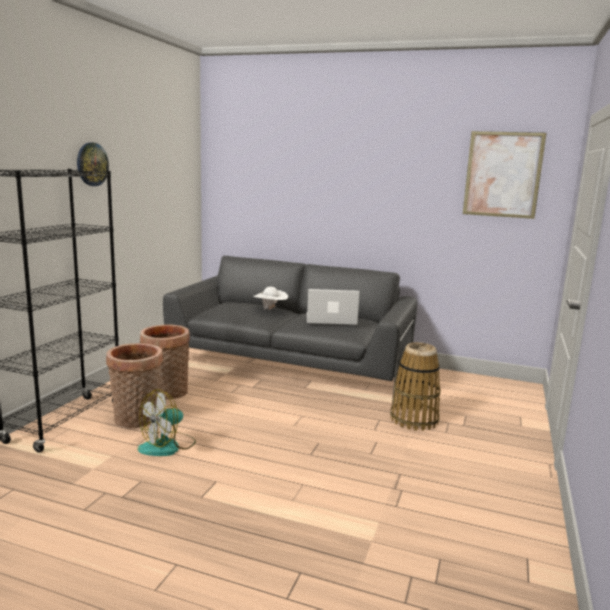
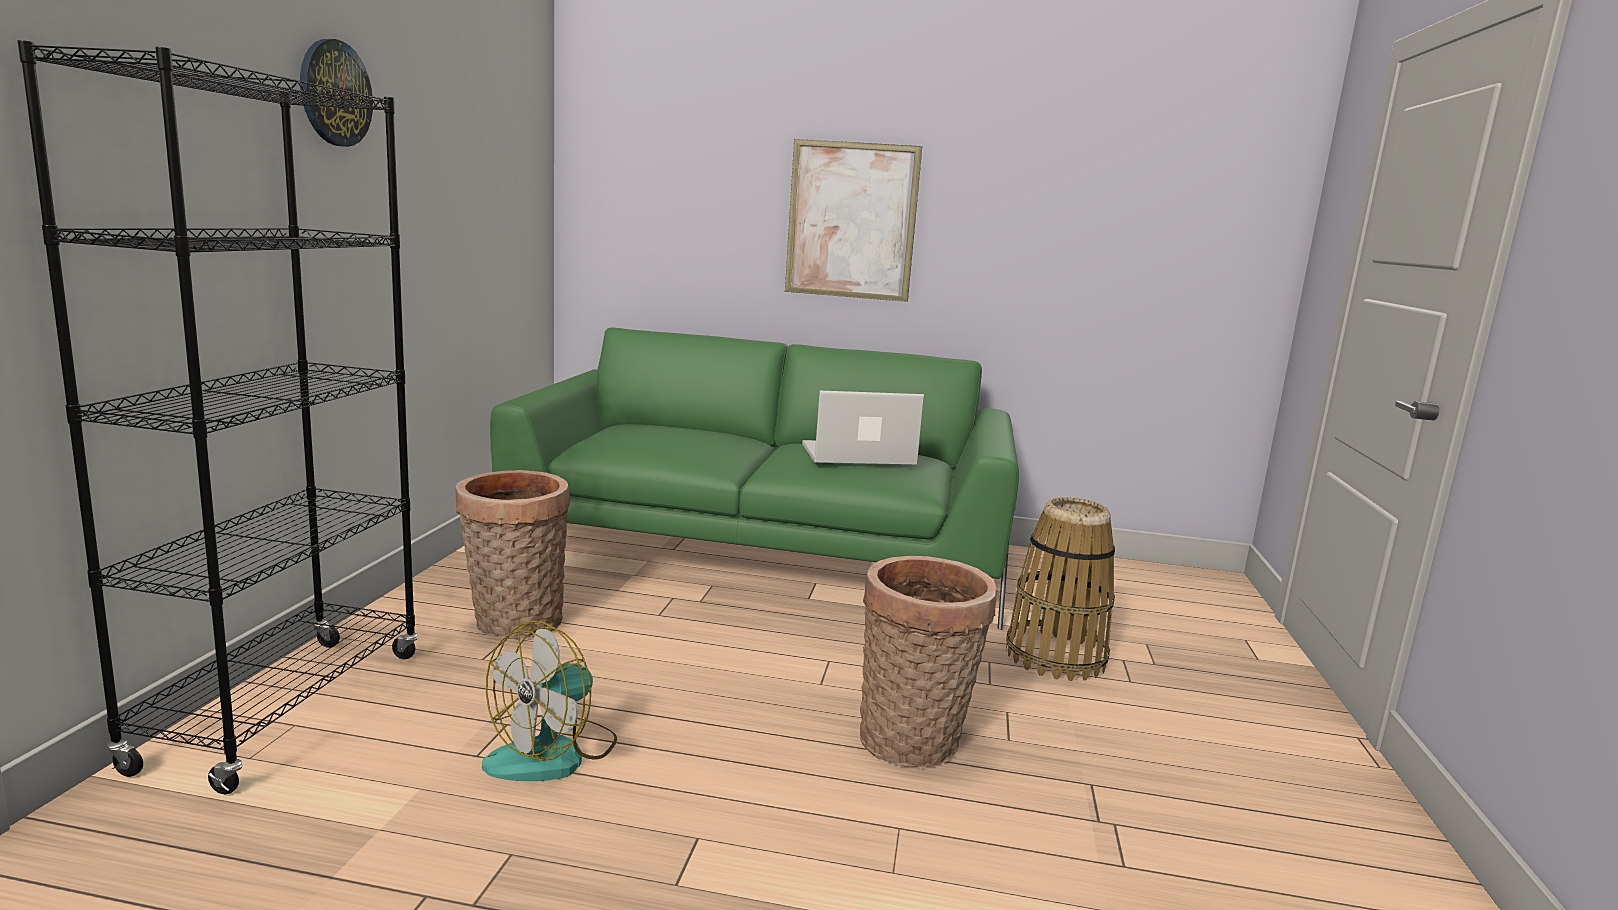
camera: 10 degrees left, 0 degrees up
basket [106,343,163,428] -> basket moved to [860,556,997,767]
grey sofa [163,256,417,402] -> green sofa [490,327,1019,630]
white hat [253,287,288,310] -> none
picture [463,131,546,219] -> picture moved to [785,139,922,302]

